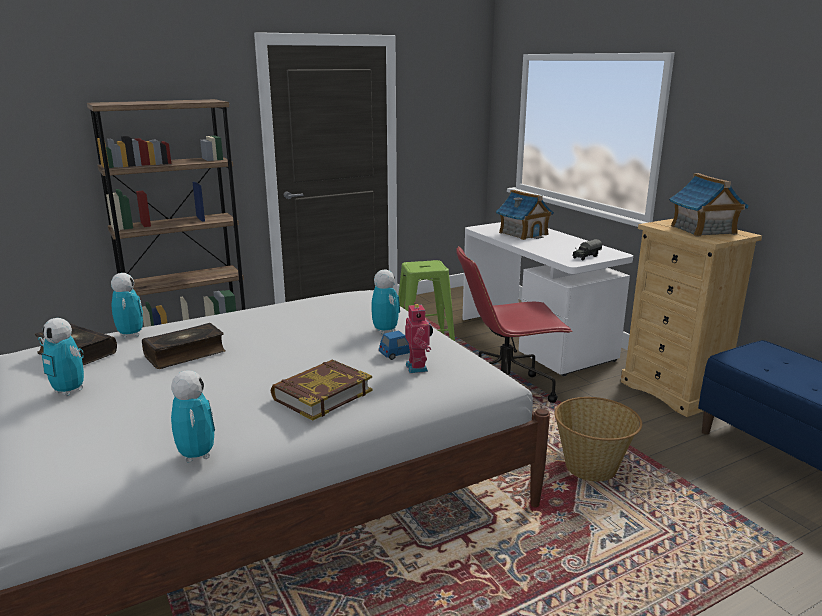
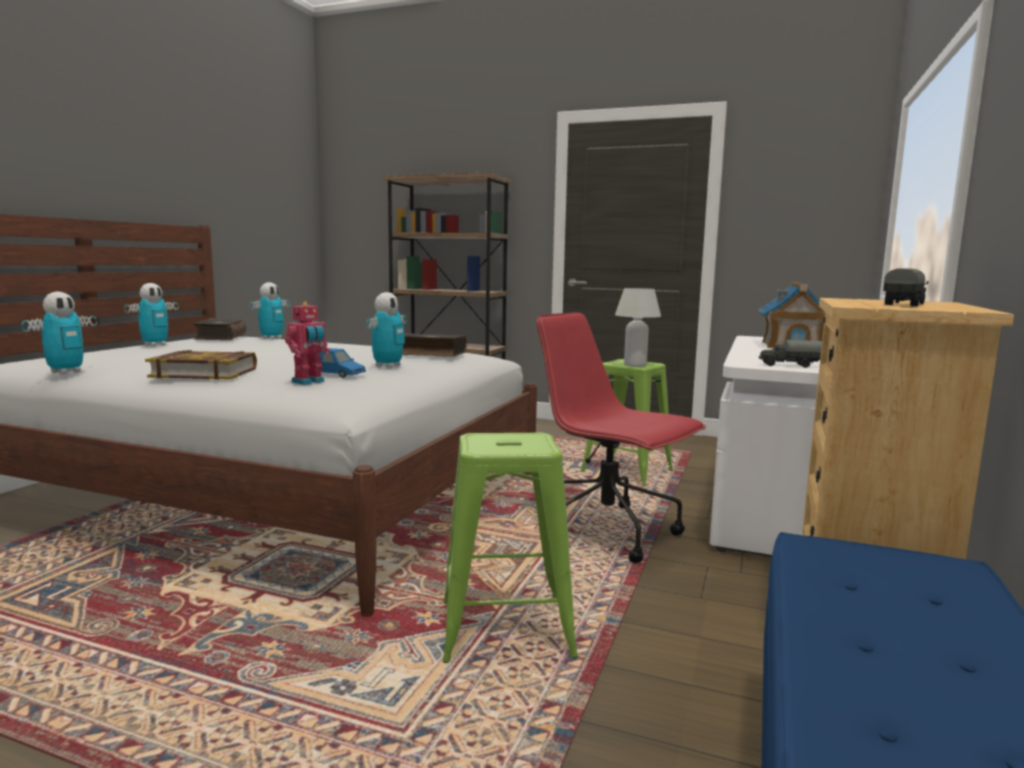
camera: 50 degrees right, 10 degrees down
toy robot [38,318,84,396] -> toy robot turned 135 degrees counterclockwise [125,283,179,347]
book [142,323,226,369] -> book moved to [402,333,467,357]
basket [554,397,642,481] -> green stool [443,432,578,663]
toy house [669,173,749,237] -> toy truck [883,268,928,306]
none -> white table lamp [615,288,661,367]

